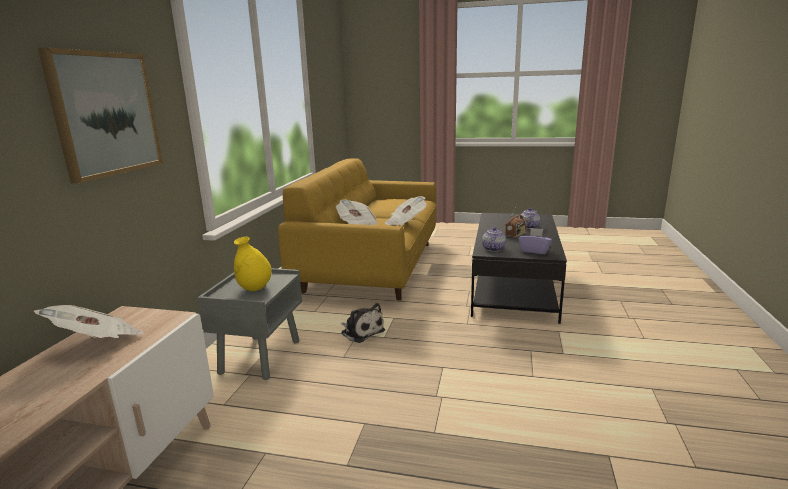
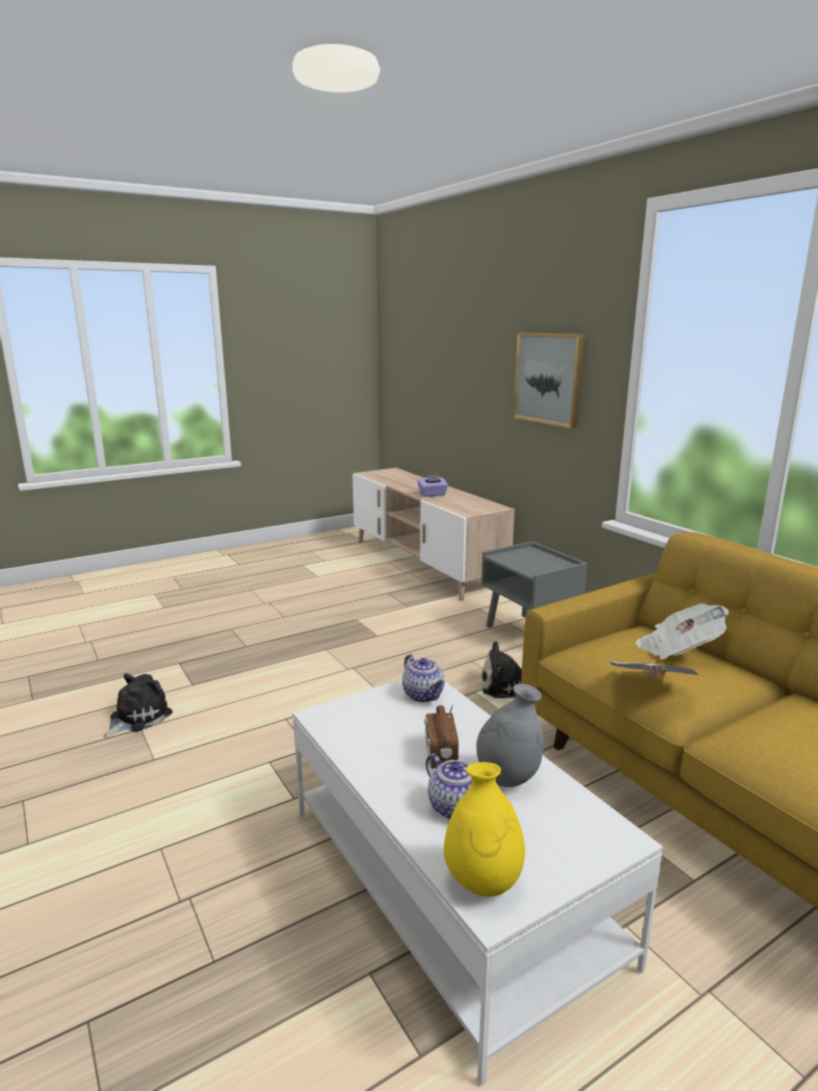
camera: 135 degrees right, 0 degrees up
newspaper [34,305,145,338] -> none
yellow vase [234,237,272,291] -> yellow vase moved to [444,762,525,897]
black coffee table [471,213,567,324] -> white coffee table [292,679,663,1085]
purple tissue box [519,228,552,254] -> purple tissue box moved to [417,474,448,497]
none -> plush toy [103,673,173,738]
none -> grey vase [476,684,543,787]

